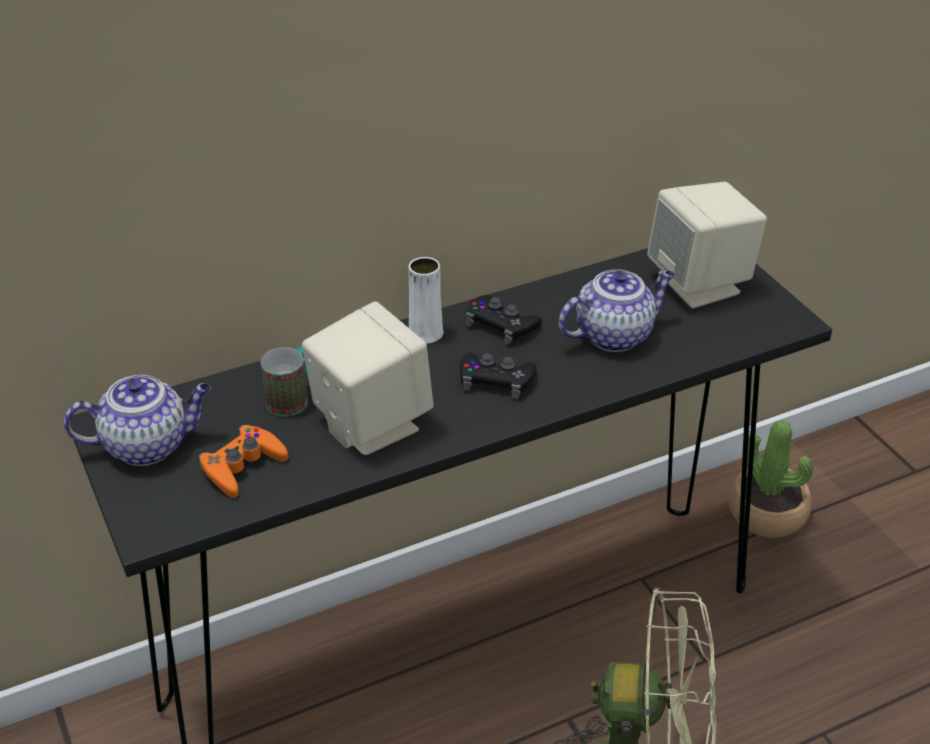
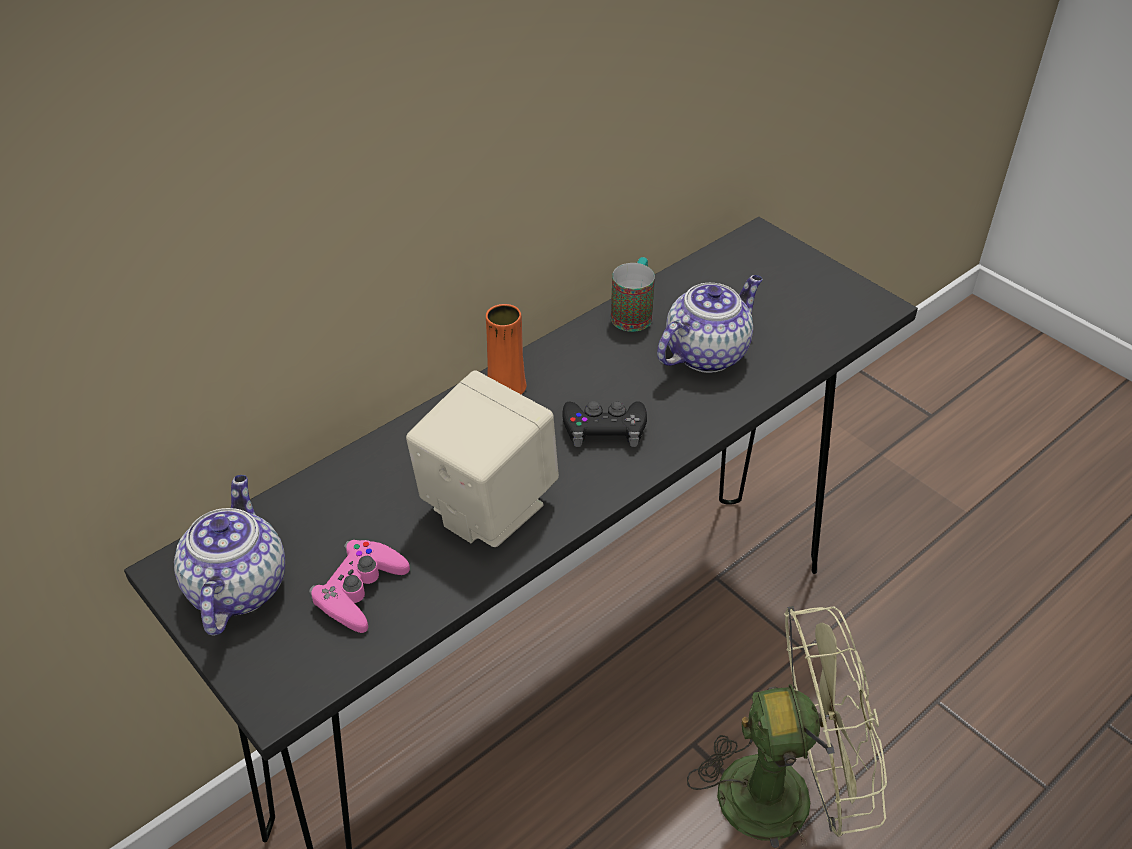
camera: 15 degrees left, 5 degrees up
teapot [64,375,211,466] -> teapot turned 60 degrees counterclockwise [174,475,285,636]
orange game controller [199,425,288,498] -> pink game controller [309,540,410,633]
mug [261,346,308,417] -> mug moved to [611,257,655,332]
white vase [408,257,444,344] -> orange vase [486,304,527,395]
black game controller [465,295,542,345] -> none
beige speaker [647,182,767,308] -> none
potted plant [729,420,813,538] -> none

